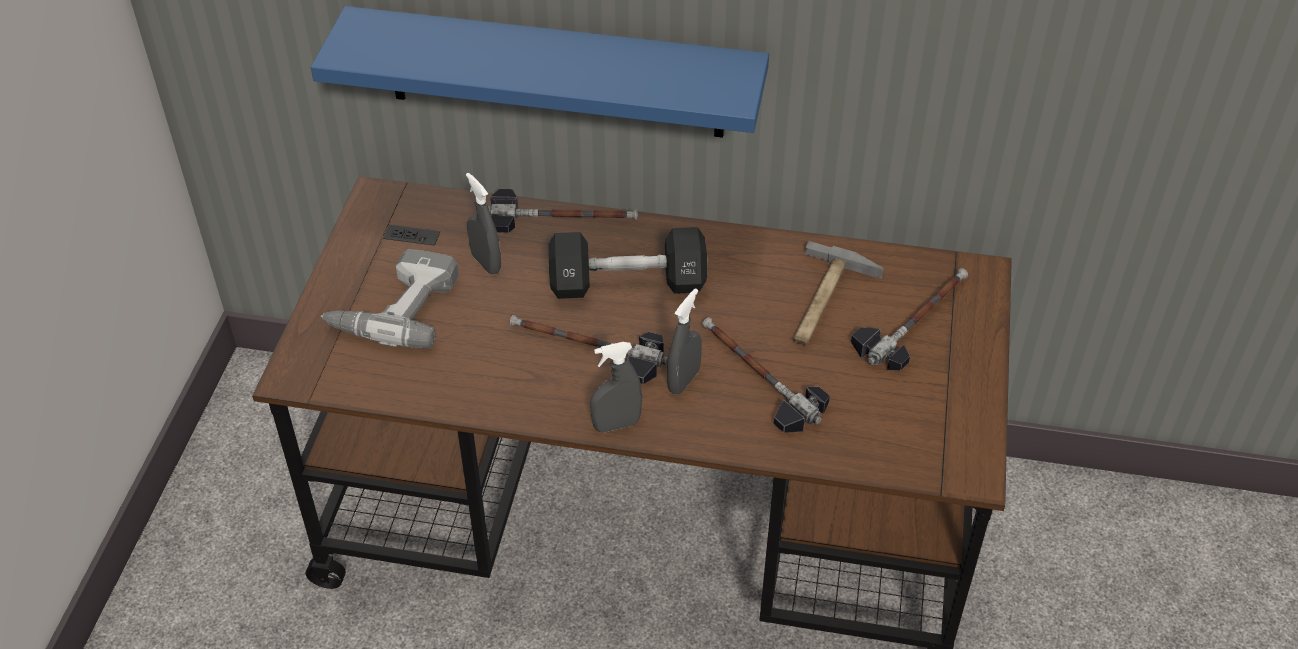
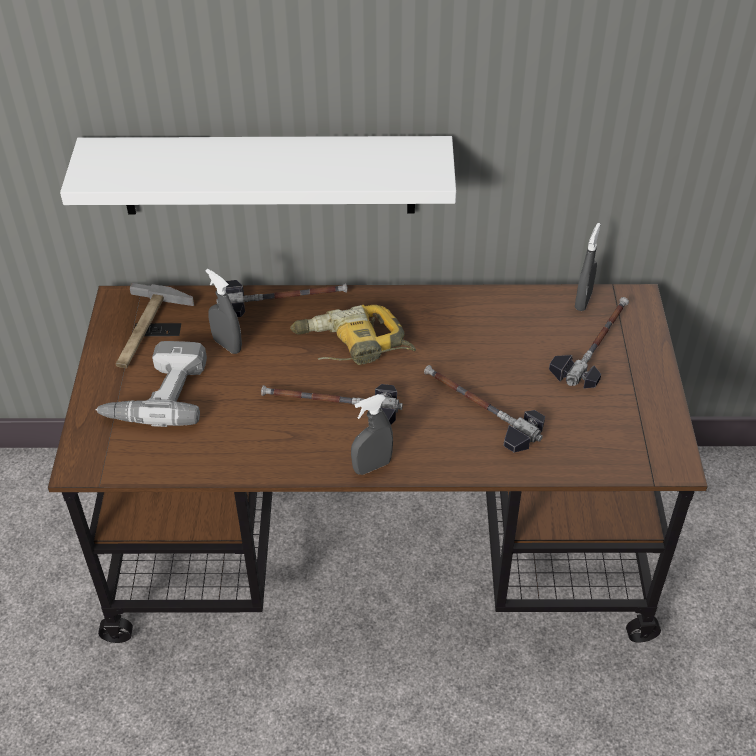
camera: 10 degrees left, 0 degrees up
blue shelf [311,6,769,138] -> white shelf [60,136,456,214]
black dumbbell [548,227,707,299] -> power drill [290,305,416,365]
grey spray bottle [667,288,702,394] -> grey spray bottle moved to [575,223,601,311]
hammer [793,241,884,346] -> hammer moved to [116,283,194,368]

